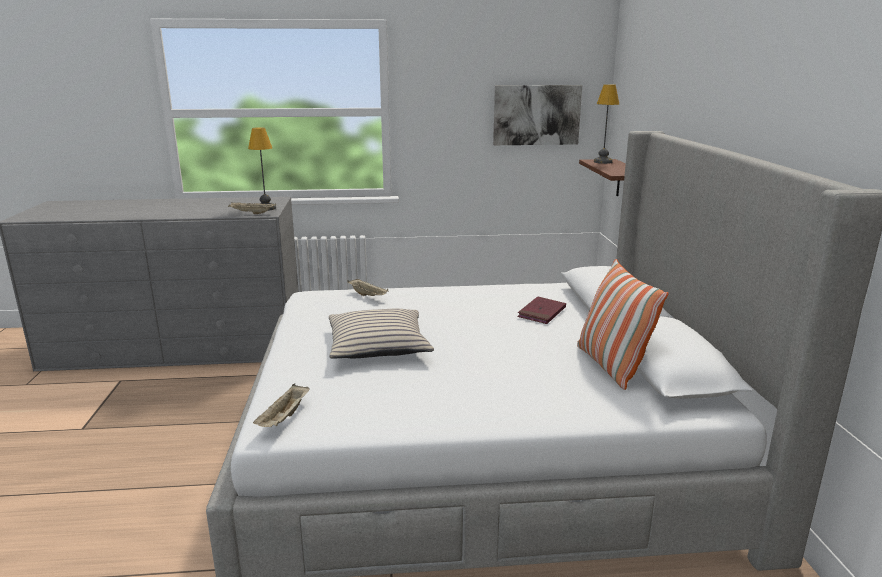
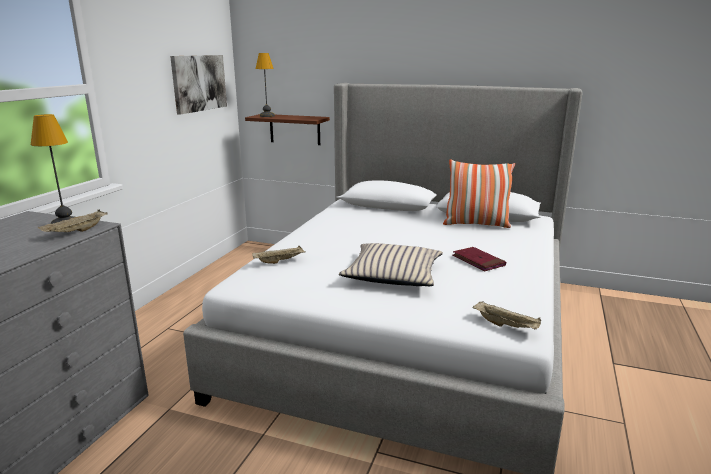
camera: 65 degrees left, 0 degrees up
red book [517,296,566,324] -> red book moved to [452,247,506,271]

